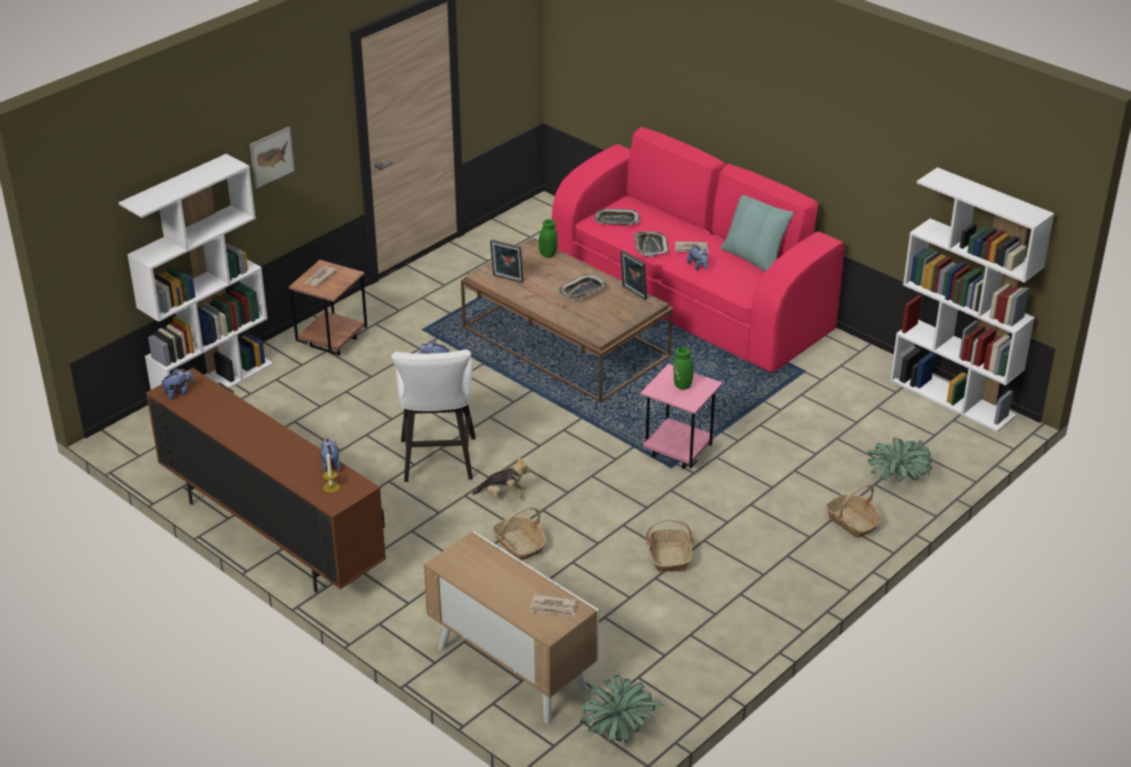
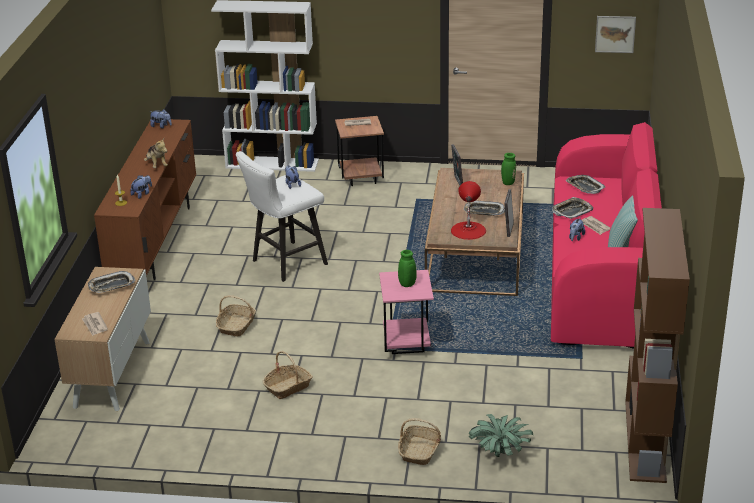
camera: 55 degrees right, 5 degrees down
picture [250,127,295,189] -> picture moved to [595,16,636,53]
plush toy [472,456,531,498] -> plush toy moved to [144,138,168,168]
potted plant [580,675,665,743] -> none
white bookcase [890,167,1054,432] -> brown bookcase [625,208,690,483]
none -> tray [88,271,135,293]
none -> red table lamp [451,181,486,240]

